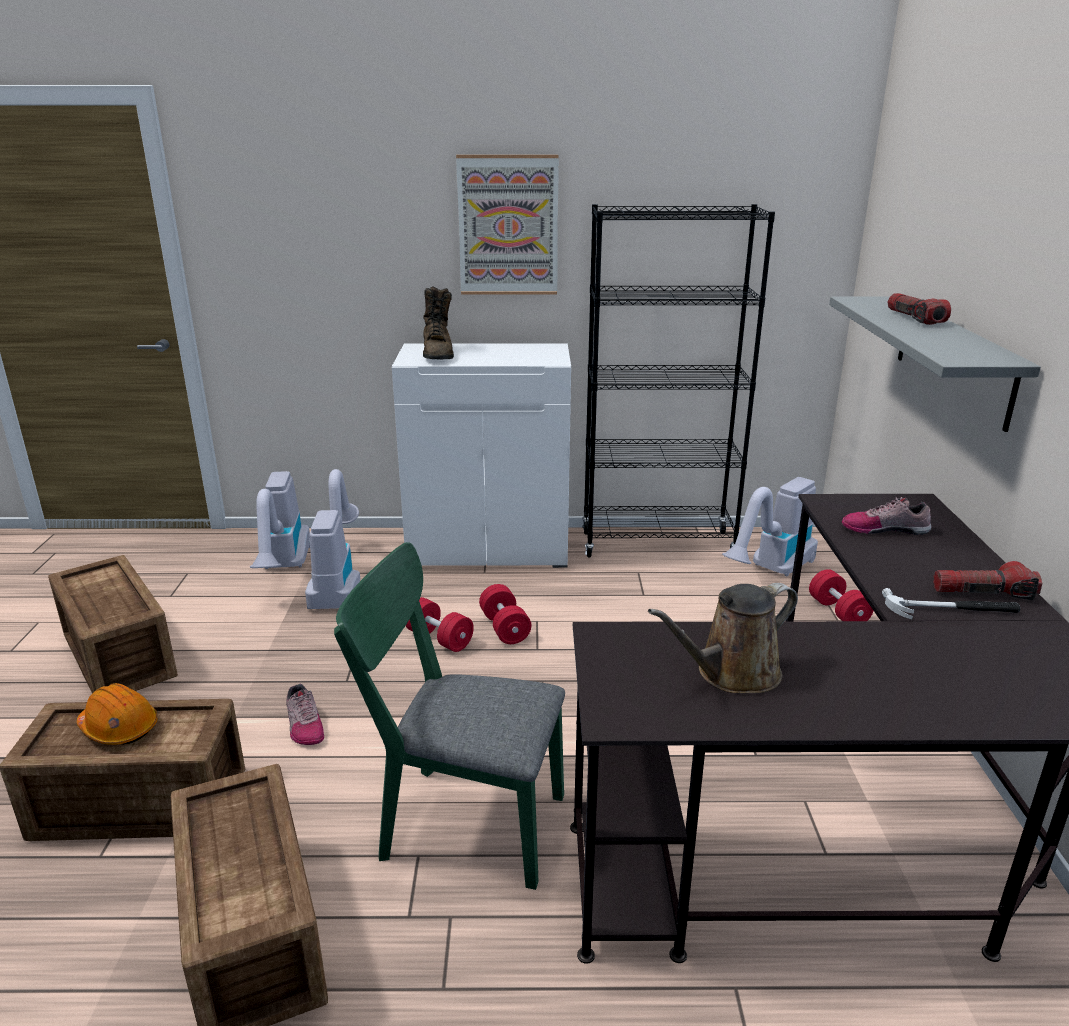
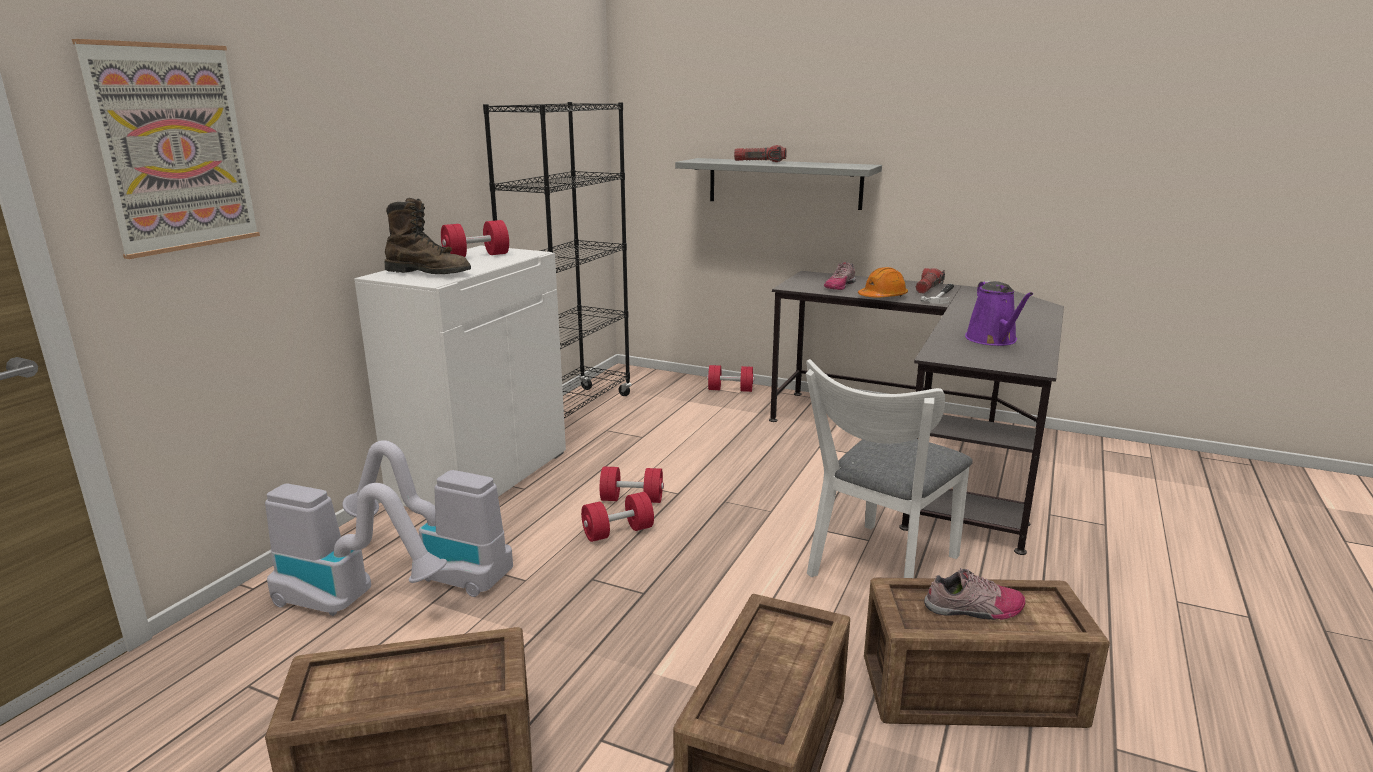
camera: 65 degrees left, 5 degrees down
orange hard hat [77,683,157,745] -> orange hard hat moved to [858,267,908,297]
shoe [286,684,324,745] -> shoe moved to [924,568,1025,620]
green chair [334,542,565,890] -> white chair [806,359,973,578]
picture [456,155,559,295] -> picture moved to [72,39,260,259]
brown watering can [648,583,798,693] -> purple watering can [965,281,1033,346]
vacuum cleaner [722,477,818,577] -> none
none -> red dumbbell [441,220,509,257]

